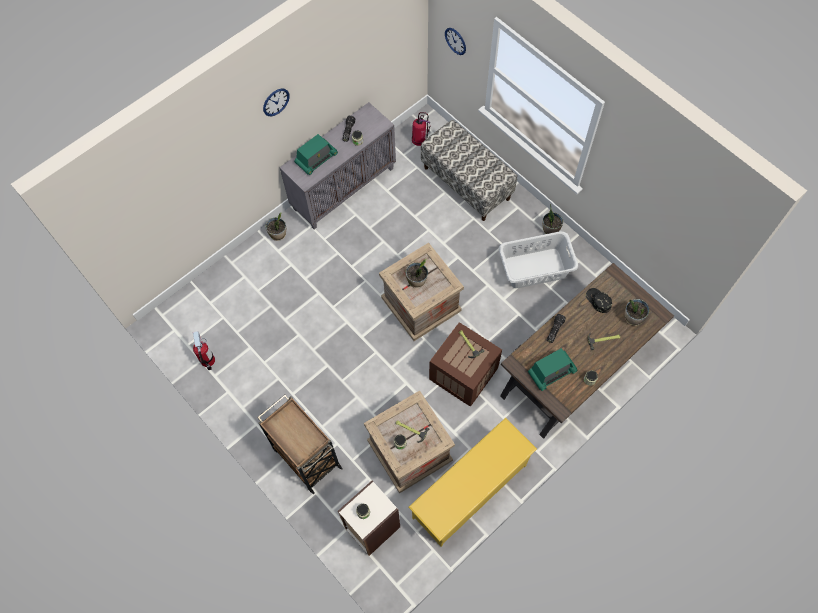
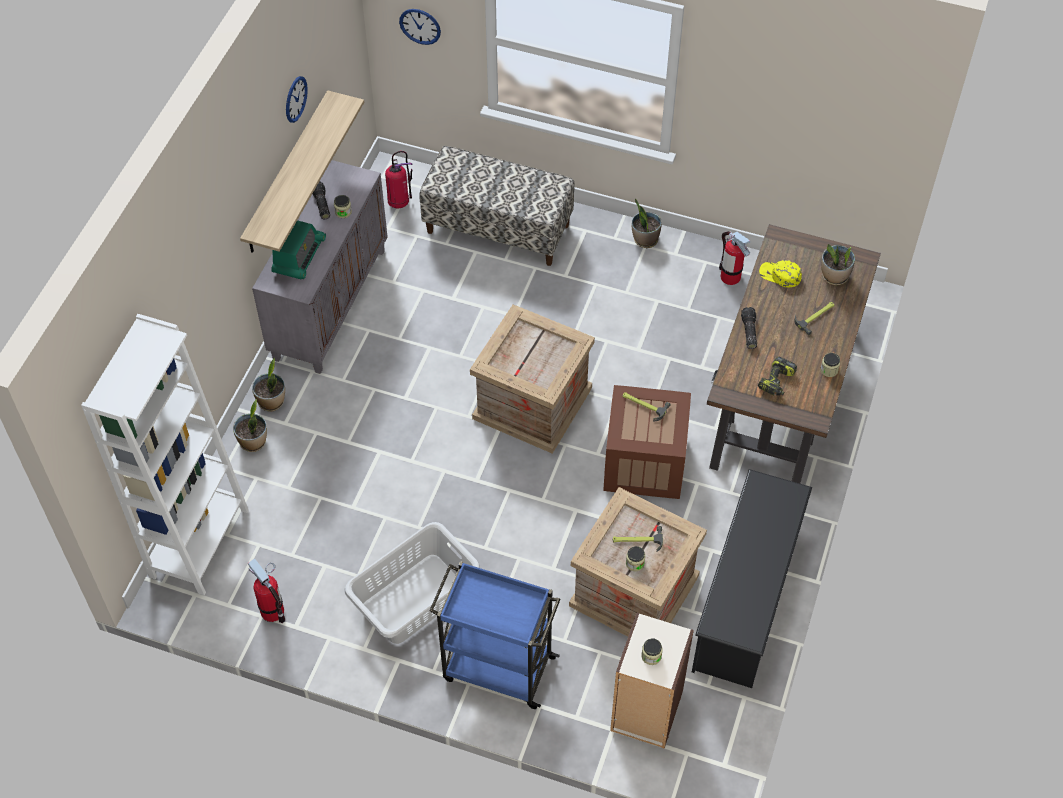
camera: 30 degrees left, 10 degrees down
brown cart [257,395,343,494] -> blue cart [429,561,560,709]
wall clock [263,88,290,116] -> wall clock moved to [286,76,308,123]
potted plant [405,259,428,288] -> potted plant moved to [233,399,267,452]
yellow shoe rack [409,418,537,547] -> black shoe rack [692,469,812,688]
grey laundry basket [499,231,578,288] -> grey laundry basket moved to [344,522,480,644]
radio [528,348,578,391] -> power drill [758,356,797,396]
black cap [586,288,612,313] -> yellow cap [759,260,802,287]
none -> white bookcase [81,314,249,595]
none -> shelf [240,90,364,253]
none -> fire extinguisher [719,231,750,285]

